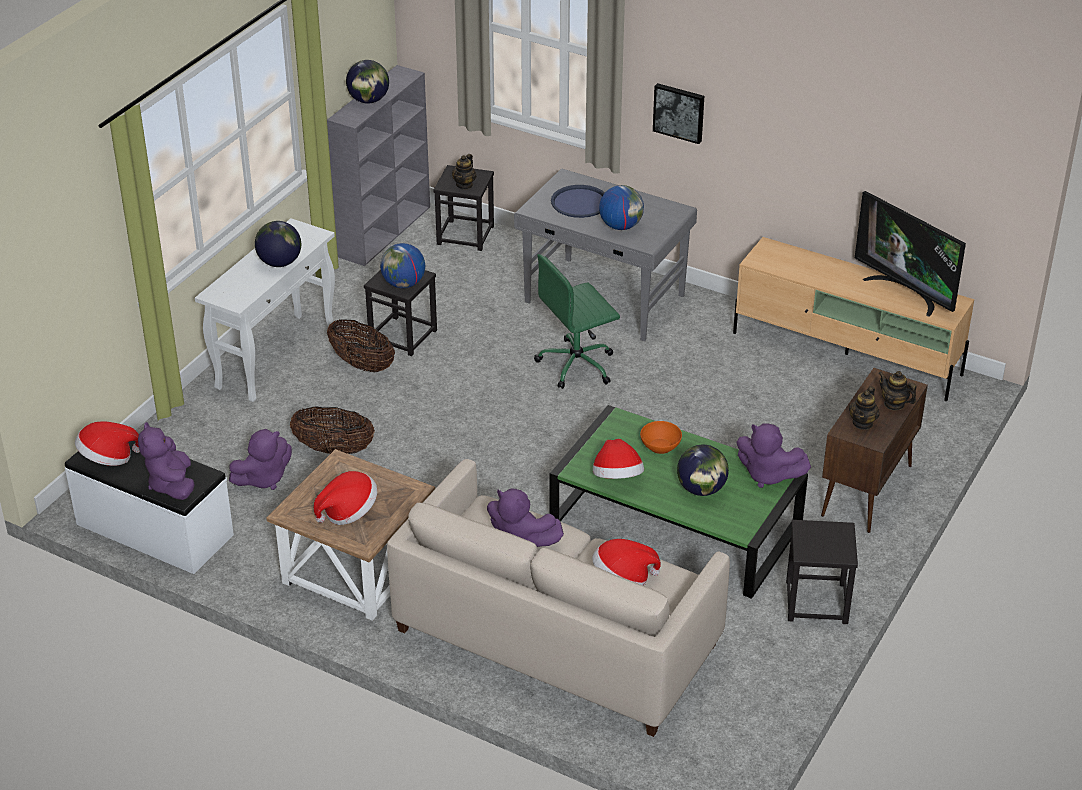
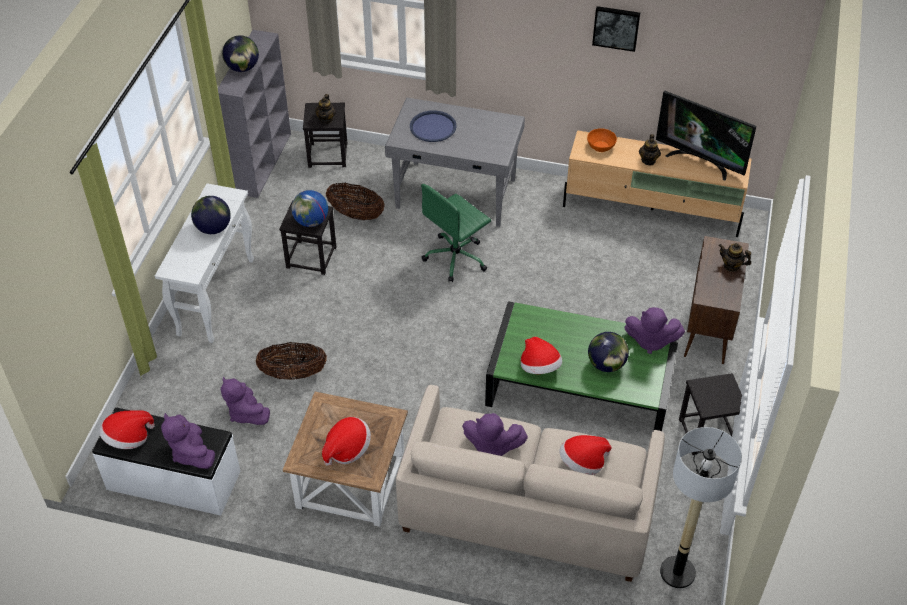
camera: 15 degrees left, 10 degrees up
purple plush toy [229,429,292,490] -> purple plush toy turned 105 degrees clockwise [221,377,270,425]
basket [327,319,395,372] -> basket moved to [326,183,385,220]
globe [599,185,644,230] -> none
orange bowl [640,421,682,454] -> orange bowl moved to [587,128,617,152]
picture [653,83,704,144] -> picture moved to [592,6,640,52]
teapot [849,386,880,430] -> teapot moved to [639,134,661,165]
none -> floor lamp [660,427,742,588]

